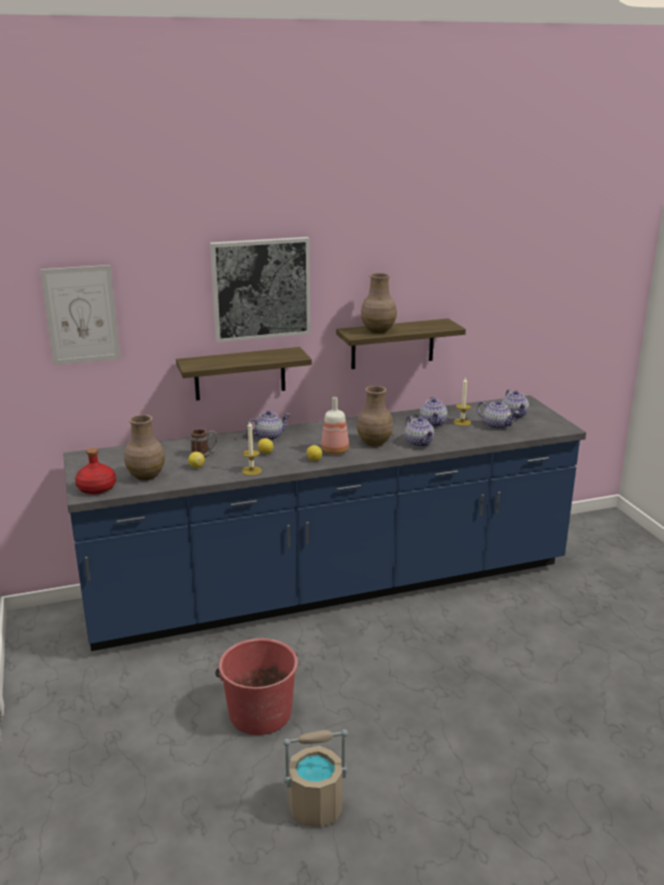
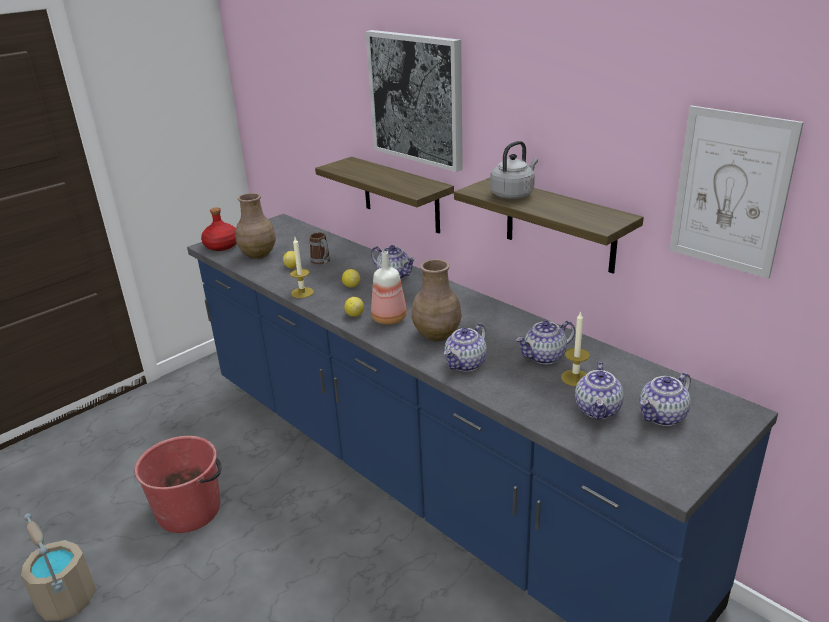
camera: 65 degrees right, 5 degrees up
picture [40,265,121,365] -> picture moved to [670,105,804,279]
brown vase [361,273,397,333] -> grey kettle [490,141,538,199]

